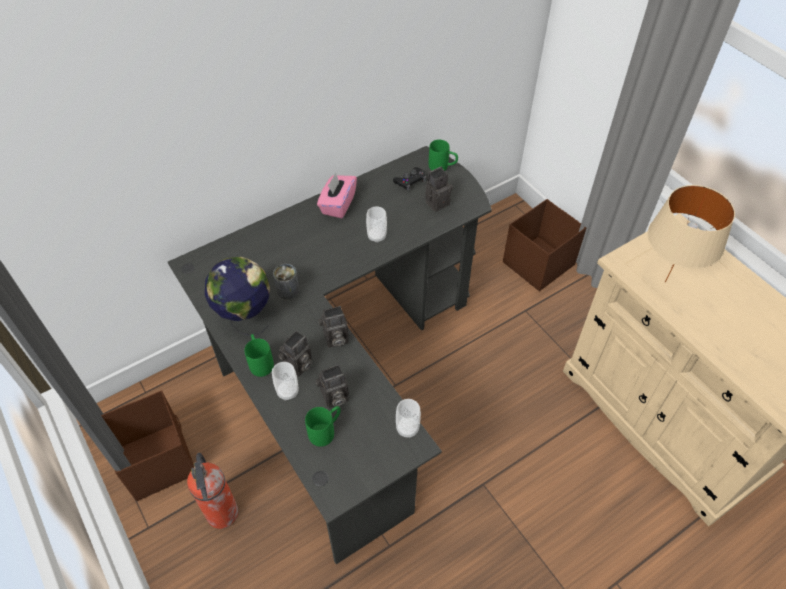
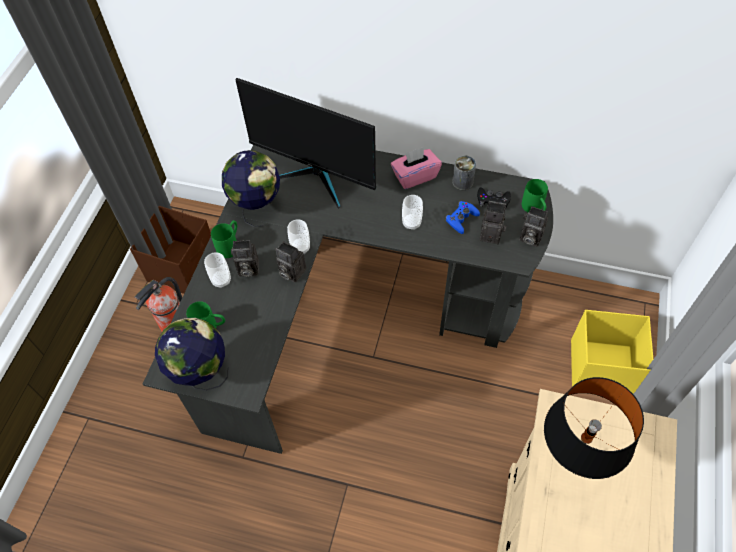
camera: 50 degrees right, 5 degrees up
can [273,264,300,301] -> can moved to [452,156,476,190]
camera [316,365,349,408] -> camera moved to [520,206,548,247]
cup [396,399,421,438] -> cup moved to [287,219,310,254]
brown storage box [503,199,586,291] -> yellow storage box [571,310,653,394]
beige table lamp [648,185,735,283] -> black table lamp [544,377,644,479]
none -> globe [155,318,229,391]
none -> monitor [235,78,376,209]
none -> blue game controller [445,201,480,234]

